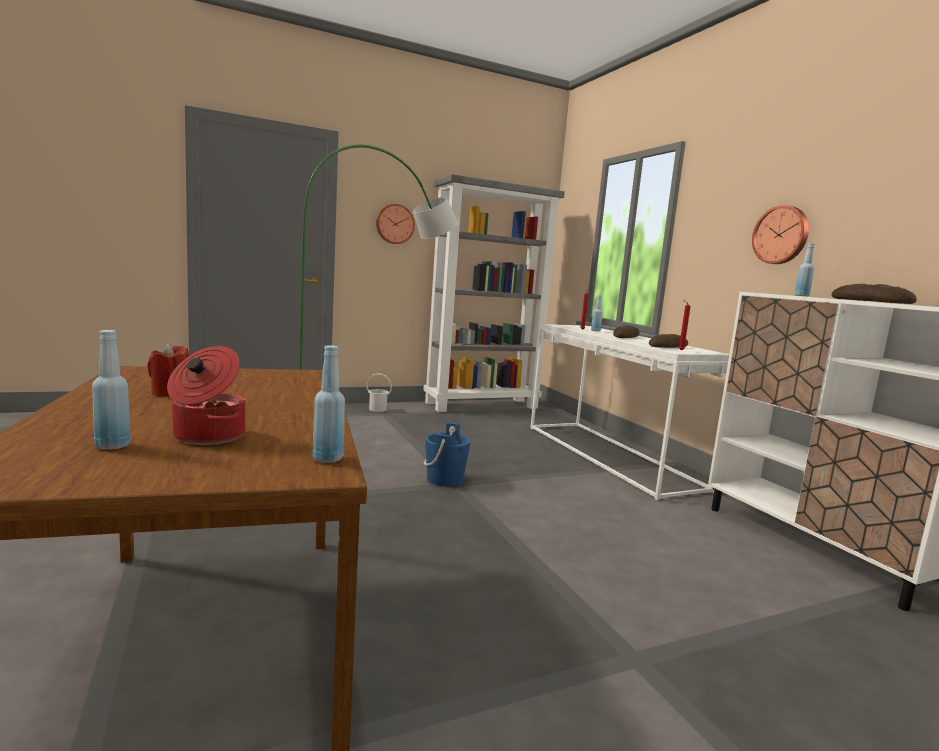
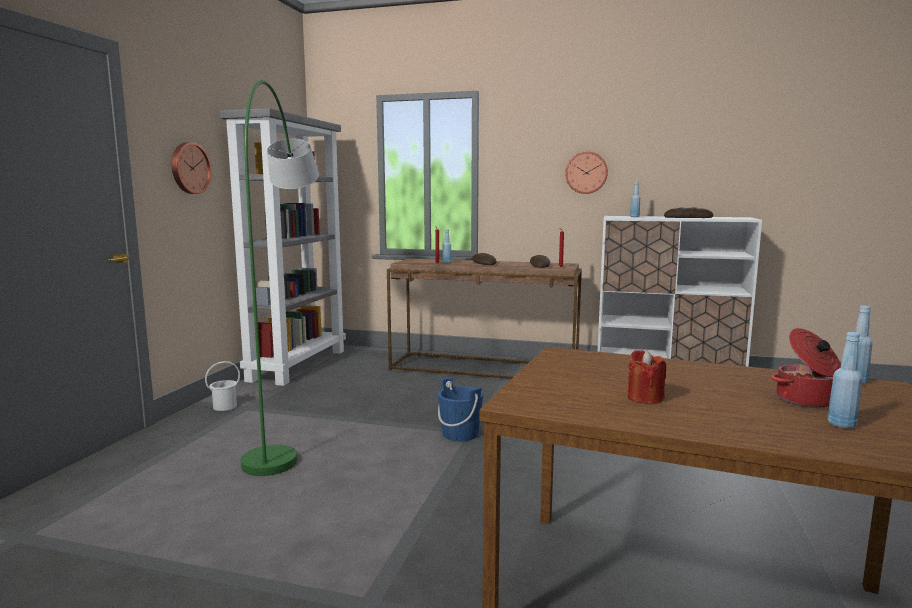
camera: 50 degrees left, 0 degrees up
white console table [530,324,729,500] -> brown console table [387,258,582,379]

